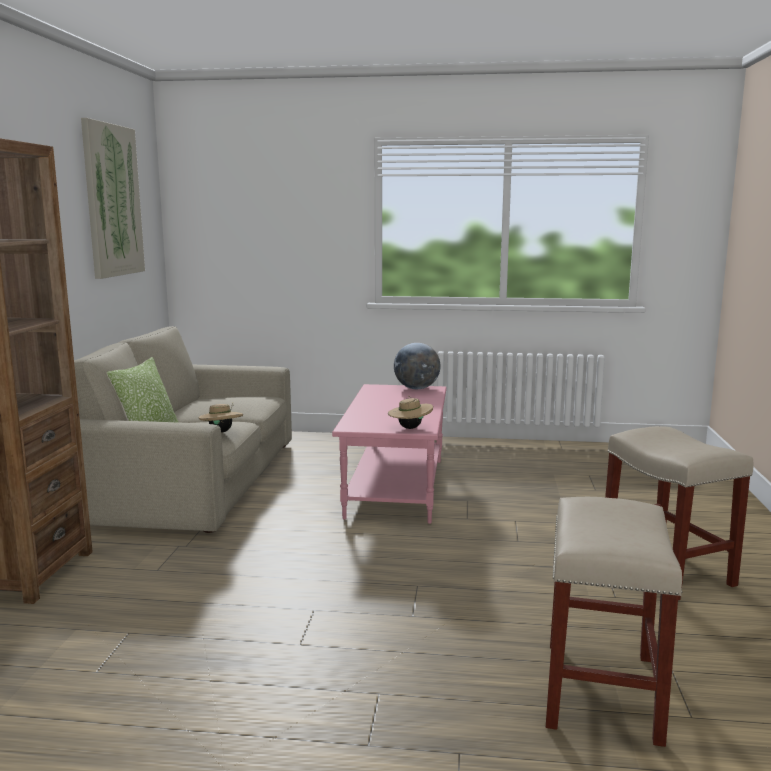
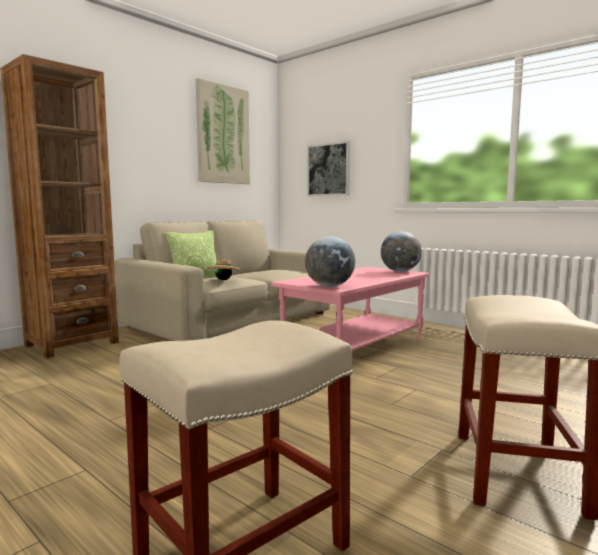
camera: 35 degrees right, 5 degrees down
beige hat [388,395,433,429] -> globe [305,237,355,287]
none -> picture [307,141,350,196]

